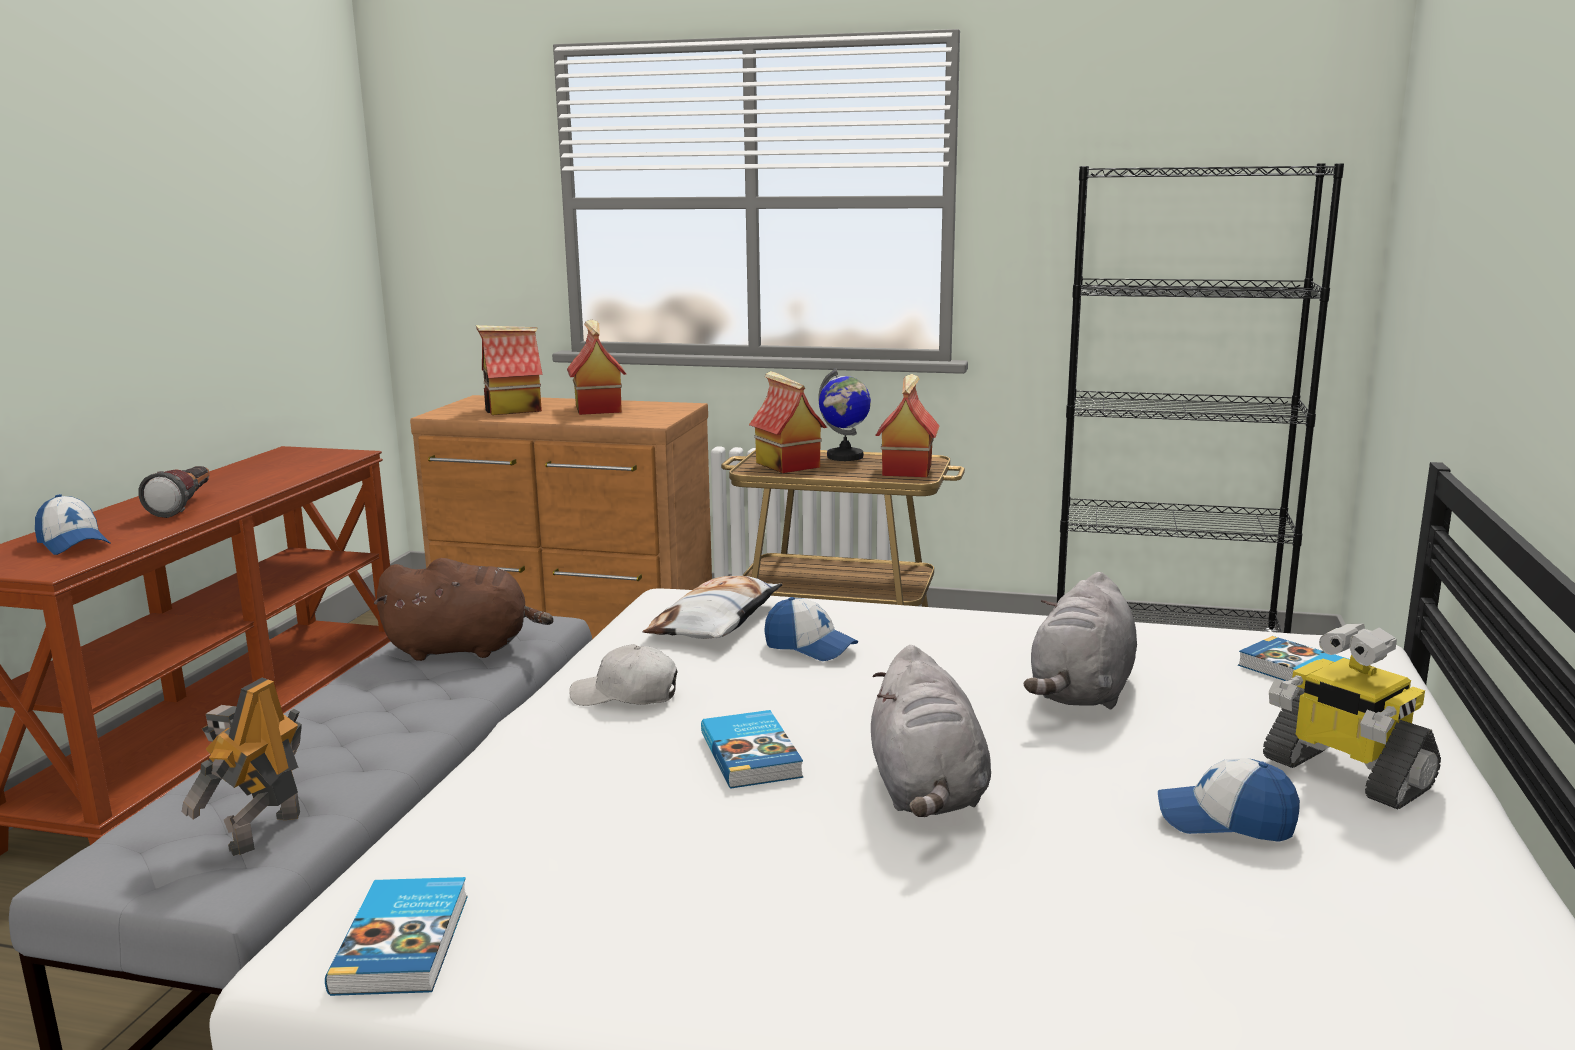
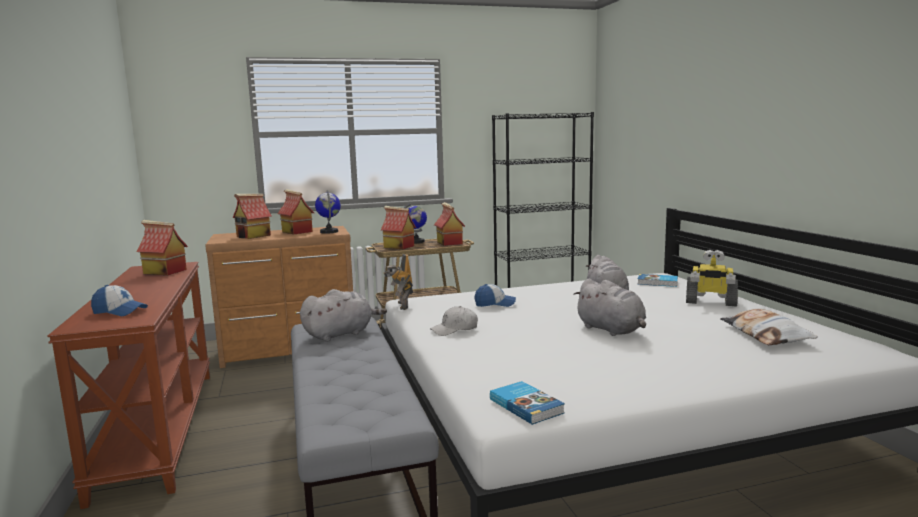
camera: 30 degrees left, 5 degrees down
flashlight [138,466,210,518] -> none
toy robot [182,677,302,856] -> toy robot moved to [384,254,413,310]
brown plush toy [374,558,553,661] -> grey plush toy [300,289,387,341]
pillow [642,576,783,639] -> pillow moved to [720,309,817,345]
book [701,710,803,789] -> none
cap [1158,758,1300,842] -> none
none -> toy house [137,220,188,275]
none -> globe [315,190,341,234]

